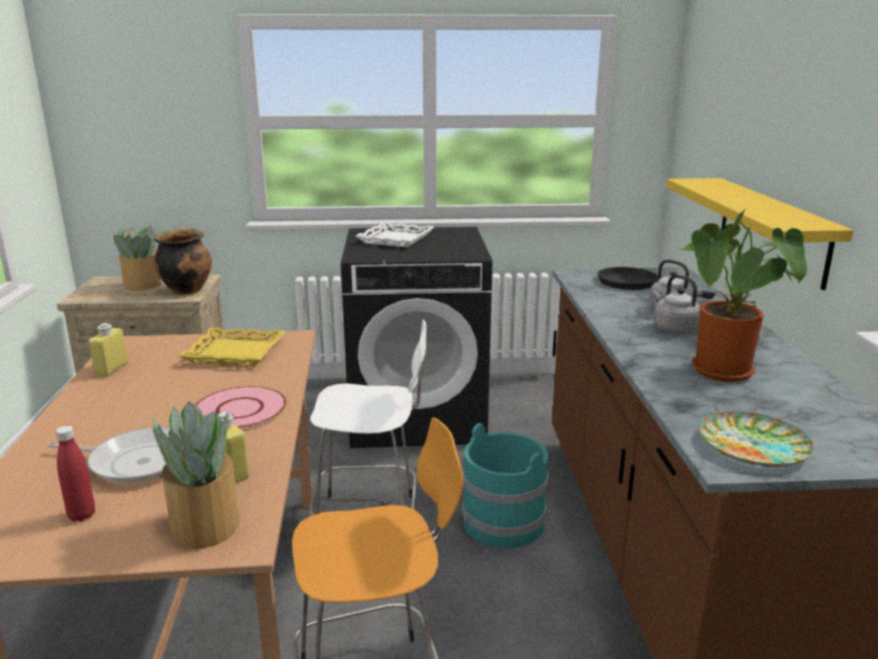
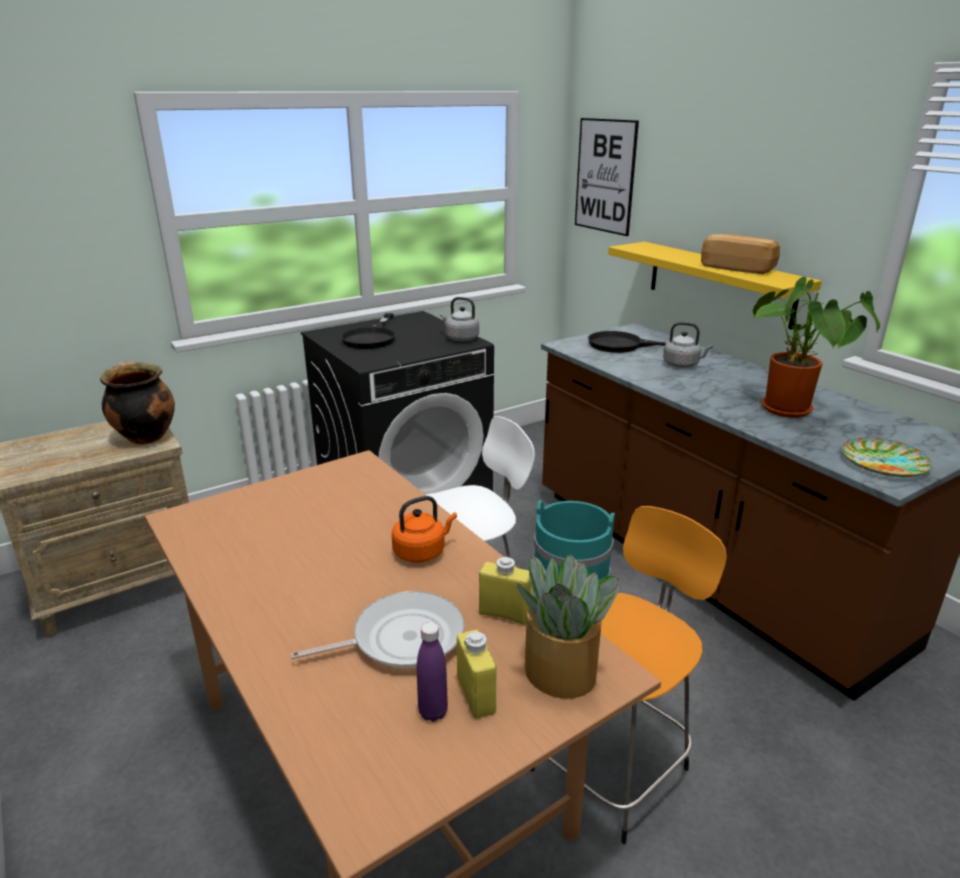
camera: 30 degrees left, 5 degrees up
red bottle [55,426,95,522] -> purple bottle [417,622,448,722]
yellow bottle [89,323,128,377] -> yellow bottle moved to [457,630,497,718]
potted plant [109,226,162,291] -> none
yellow tray [179,327,285,366] -> none
pink plate [195,386,286,429] -> orange kettle [392,496,457,563]
white tray [356,222,434,247] -> black frying pan [340,313,396,349]
grey kettle [653,275,700,333] -> grey kettle moved to [440,297,479,341]
none -> picture [575,118,639,236]
none -> bread [701,234,780,274]

